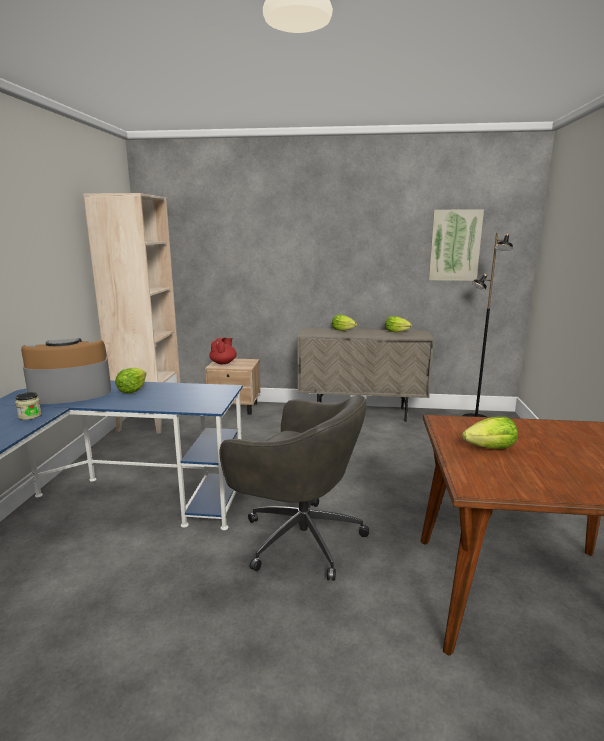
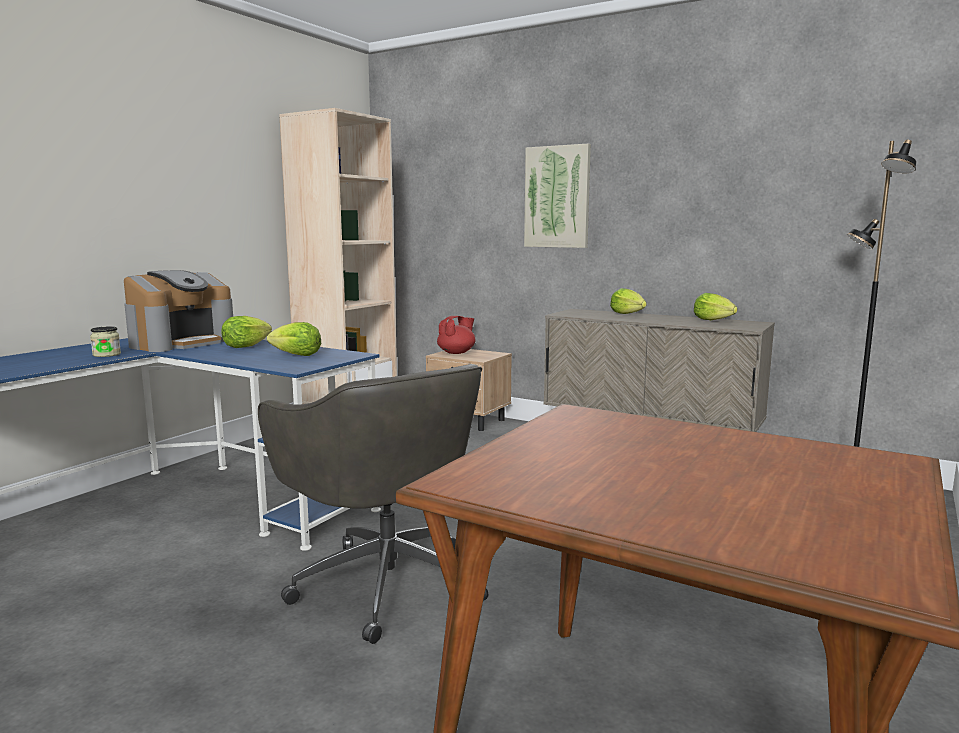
camera: 25 degrees right, 5 degrees down
coffee machine [21,338,111,404] -> coffee machine turned 120 degrees clockwise [124,270,233,352]
picture [428,209,484,281] -> picture moved to [524,144,591,248]
lettuce [462,417,518,449] -> lettuce moved to [267,322,321,356]

